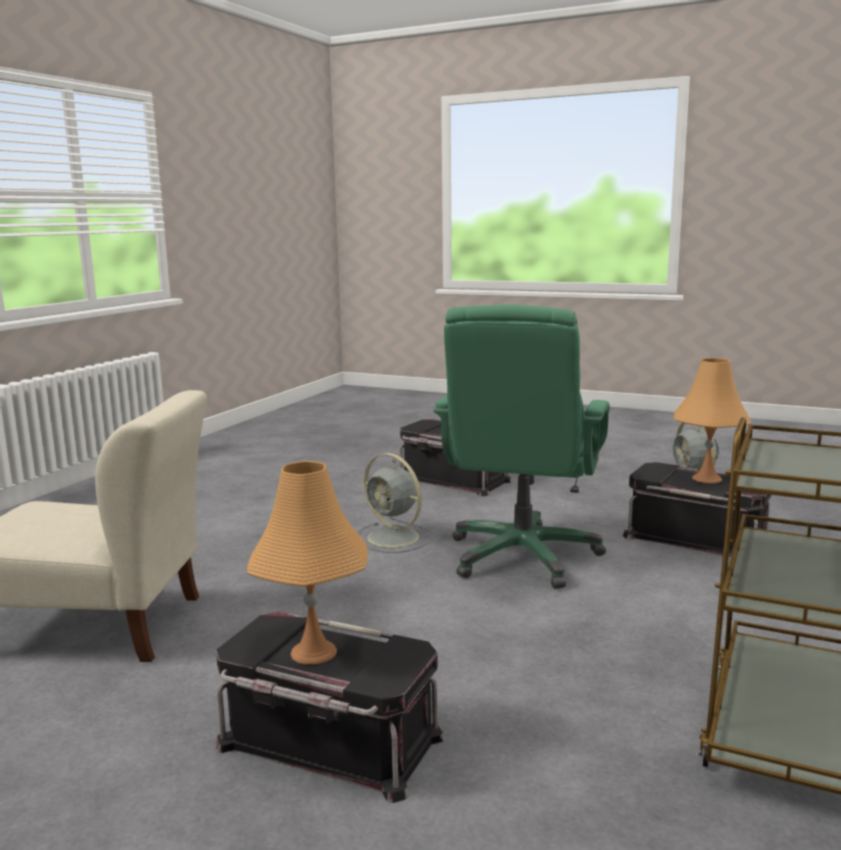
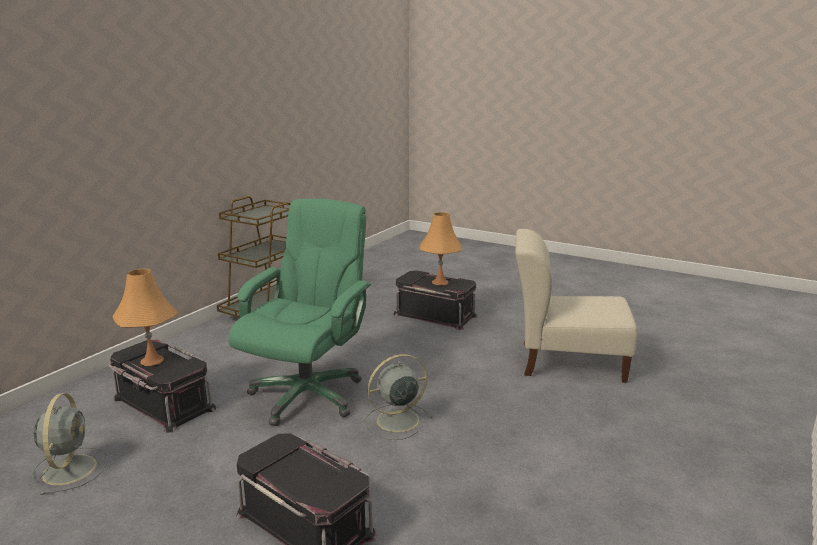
camera: 175 degrees left, 5 degrees up
grey fan [358,453,434,553] -> grey fan turned 75 degrees counterclockwise [366,354,433,440]

